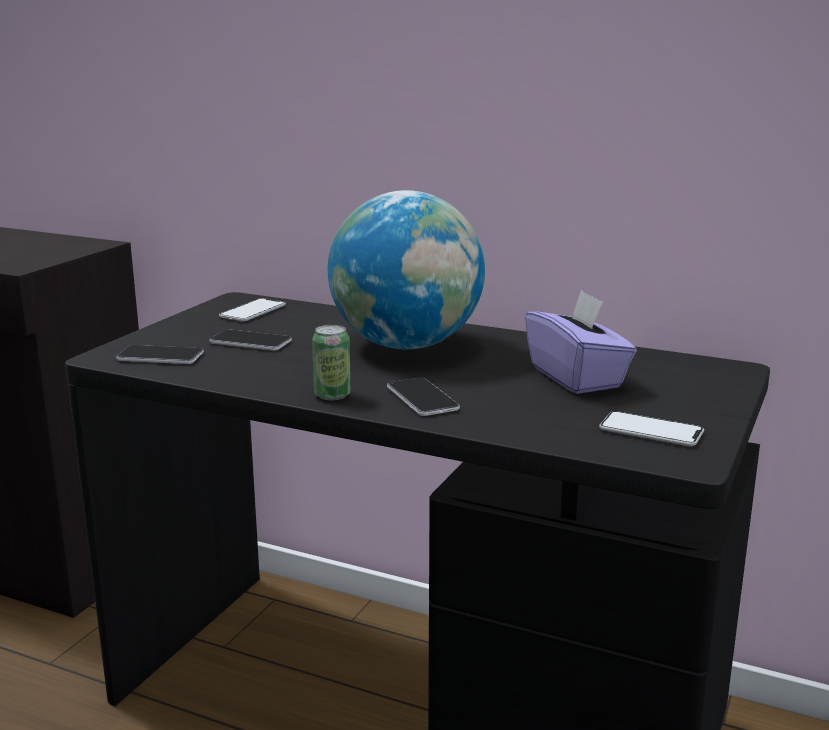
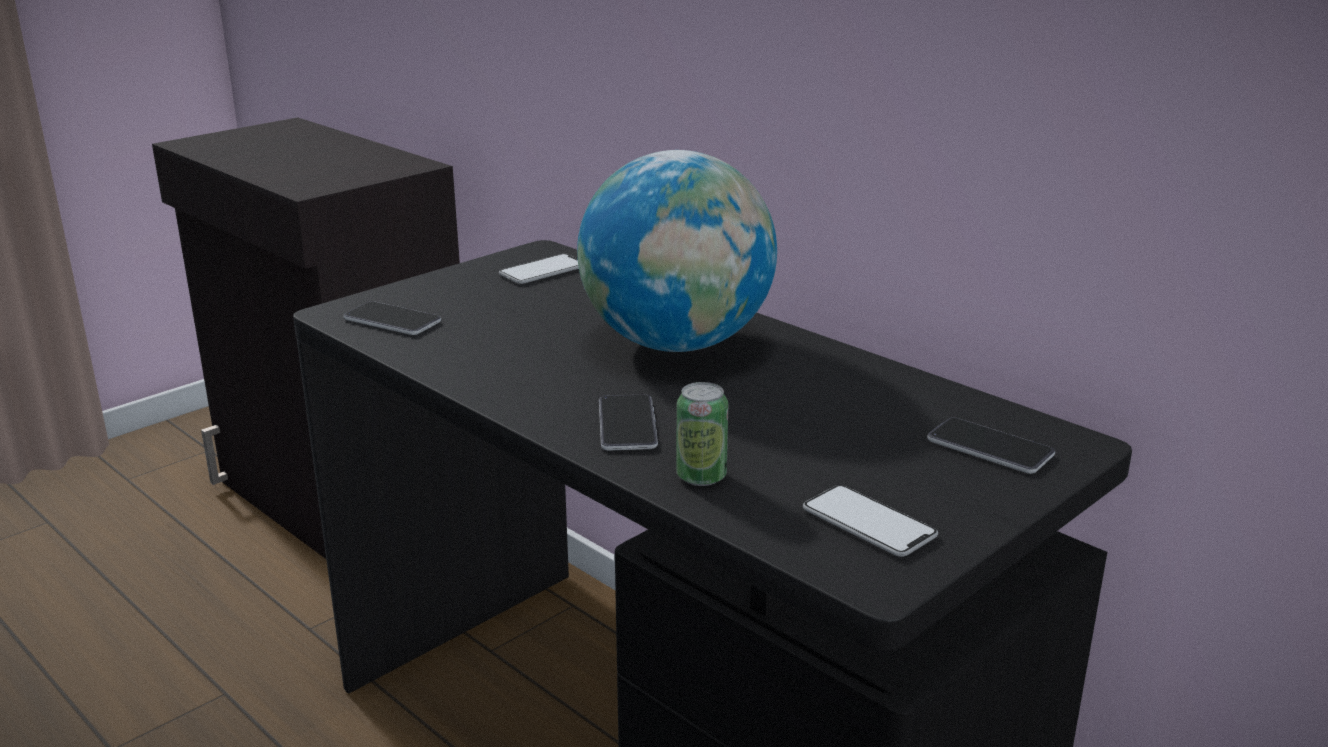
camera: 20 degrees right, 5 degrees up
phone [209,329,292,351] -> phone moved to [927,417,1055,474]
can [312,325,351,400] -> can moved to [676,382,728,486]
purple tissue box [525,290,636,394] -> none

